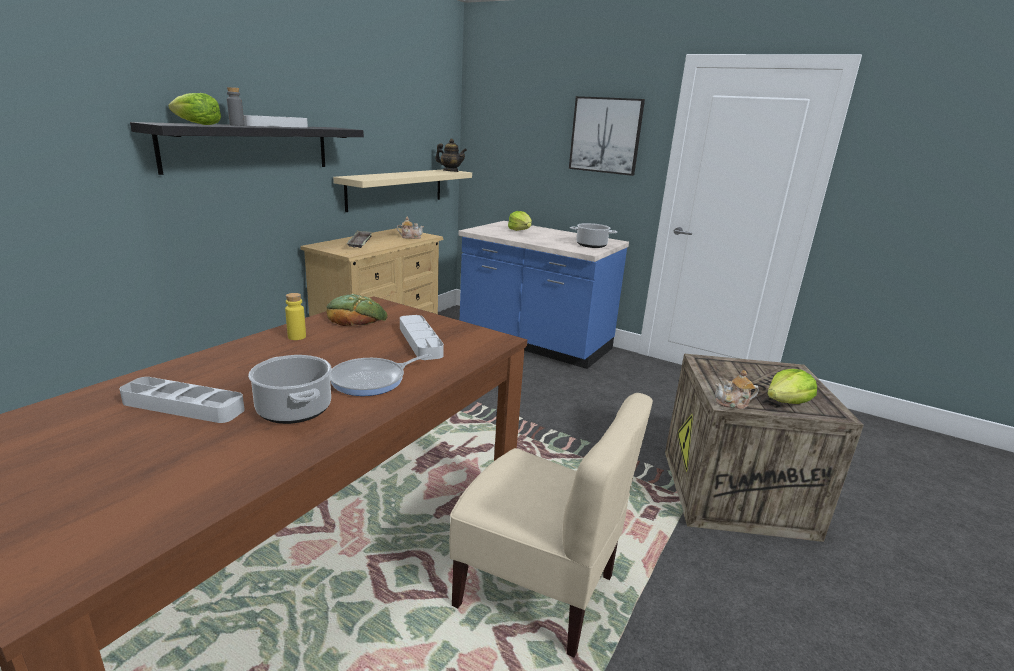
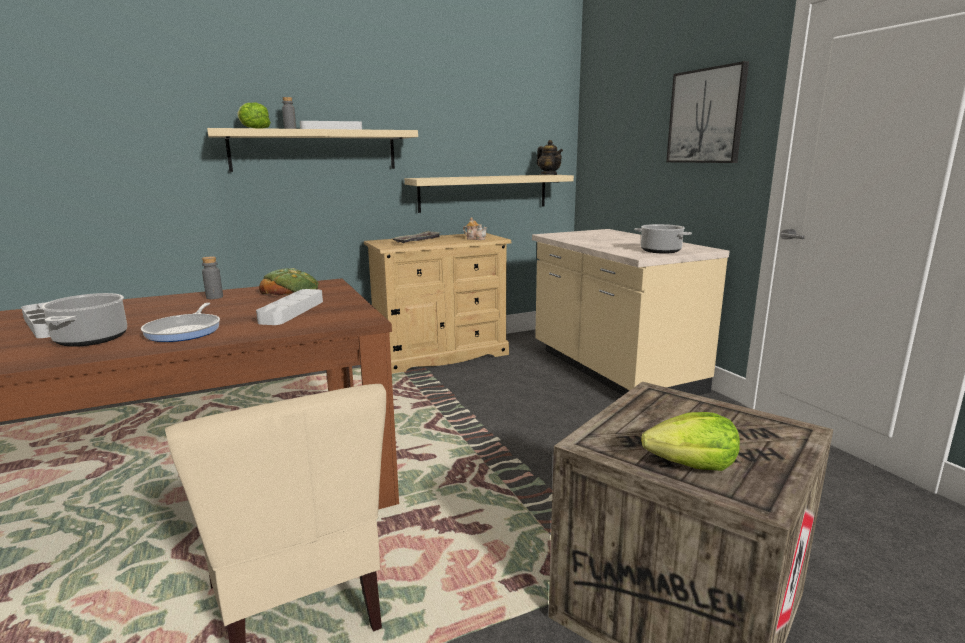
camera: 35 degrees right, 5 degrees down
black shelf [130,122,364,175] -> beige shelf [207,128,418,172]
yellow bottle [285,293,306,340] -> grey bottle [202,256,223,299]
frying pan [330,354,431,396] -> frying pan turned 90 degrees counterclockwise [141,303,220,342]
blue counter [458,221,629,369] -> beige counter [532,229,730,395]
lettuce [508,211,532,231] -> none
teapot [715,370,759,409] -> none

